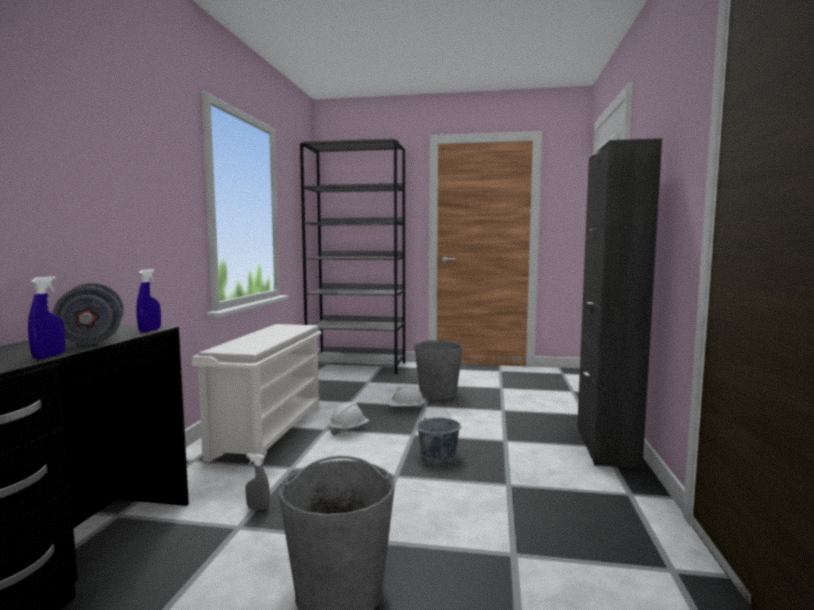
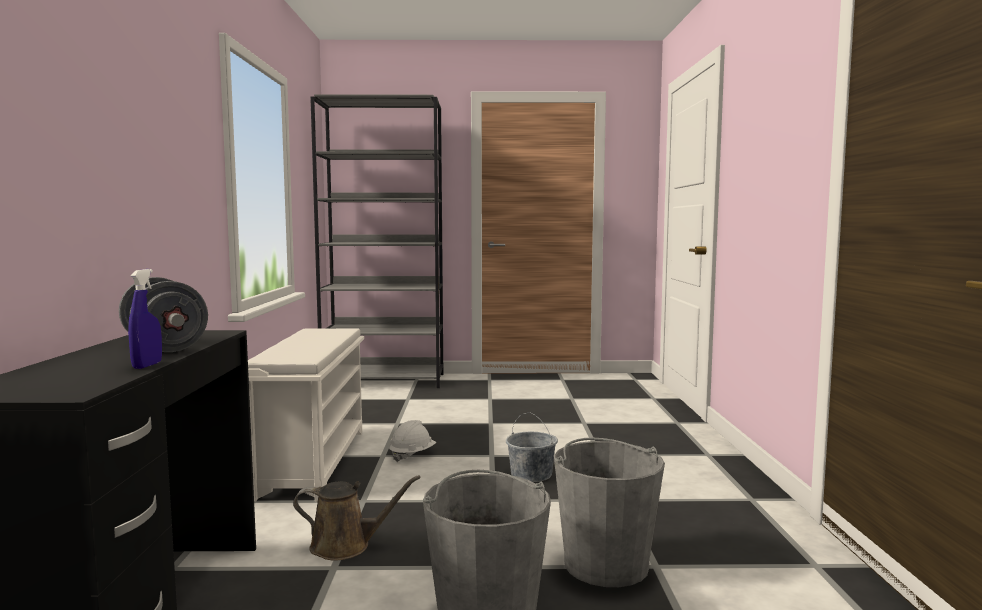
camera: 10 degrees left, 0 degrees up
blue spray bottle [136,269,161,332] -> none
grey spray bottle [245,453,270,510] -> brown watering can [293,475,421,561]
white hard hat [388,384,425,408] -> none
grey bucket [414,340,463,400] -> grey bucket moved to [554,438,665,587]
black cabinet [577,138,662,469] -> none

